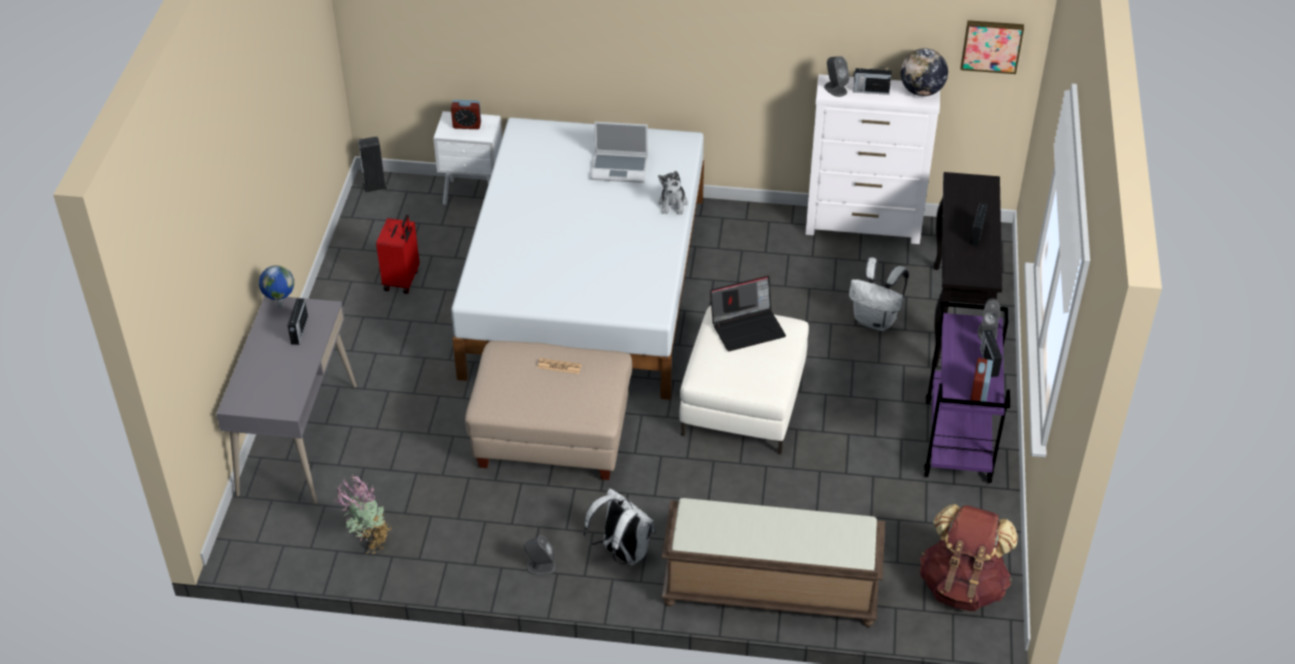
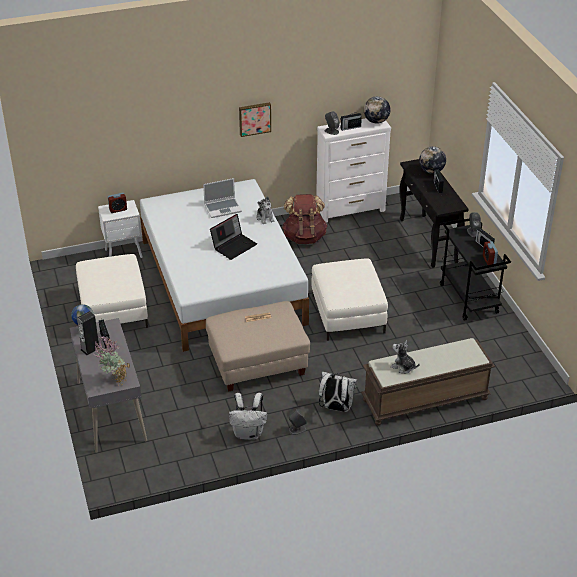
camera: 25 degrees left, 5 degrees down
potted plant [334,475,391,554] -> potted plant moved to [95,336,130,385]
speaker [358,136,387,193] -> speaker moved to [77,311,99,355]
red suitcase [376,215,419,294] -> white ottoman [76,254,148,328]
laptop [710,276,786,351] -> laptop moved to [210,214,257,260]
white backpack [849,258,909,331] -> white backpack moved to [229,393,267,440]
brown backpack [920,504,1018,611] -> brown backpack moved to [282,194,327,244]
purple cart [924,302,1010,483] -> black cart [440,219,511,321]
picture [961,20,1024,74] -> picture moved to [239,102,271,137]
none -> plush toy [391,340,419,374]
none -> globe [419,146,446,174]

